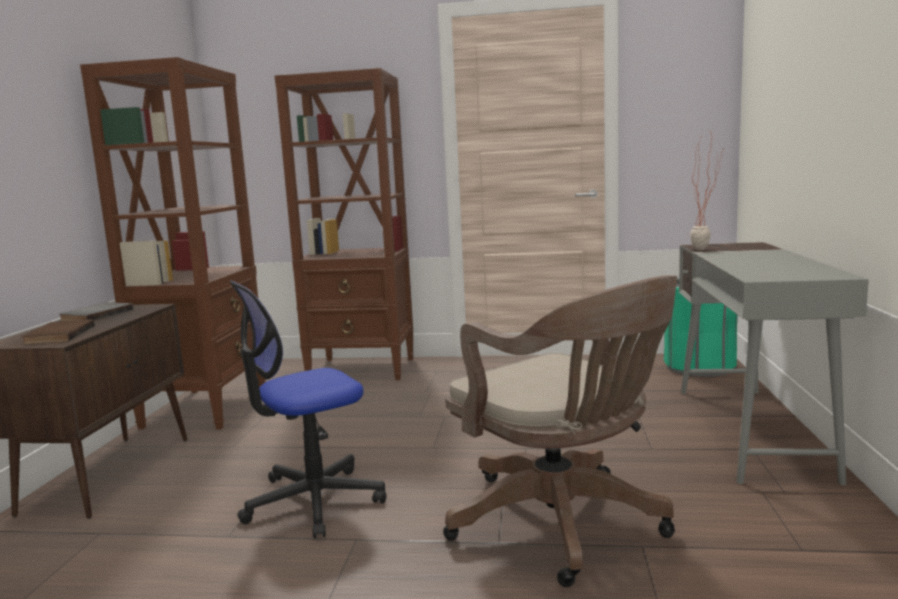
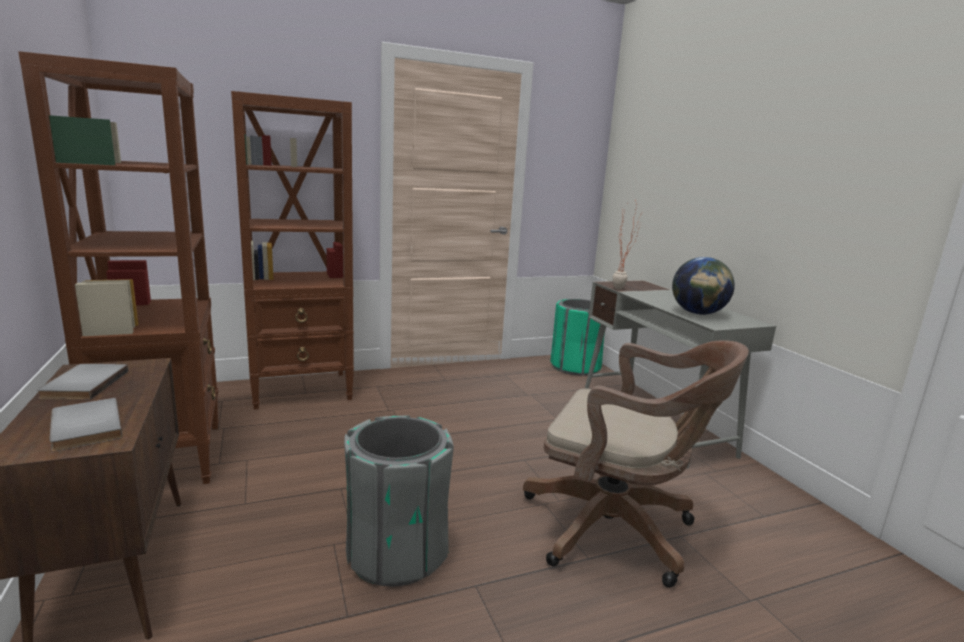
camera: 30 degrees left, 5 degrees up
brown book [21,319,95,345] -> grey book [49,398,122,452]
office chair [230,281,387,539] -> grey trash can [344,415,454,587]
none -> globe [672,257,735,315]

